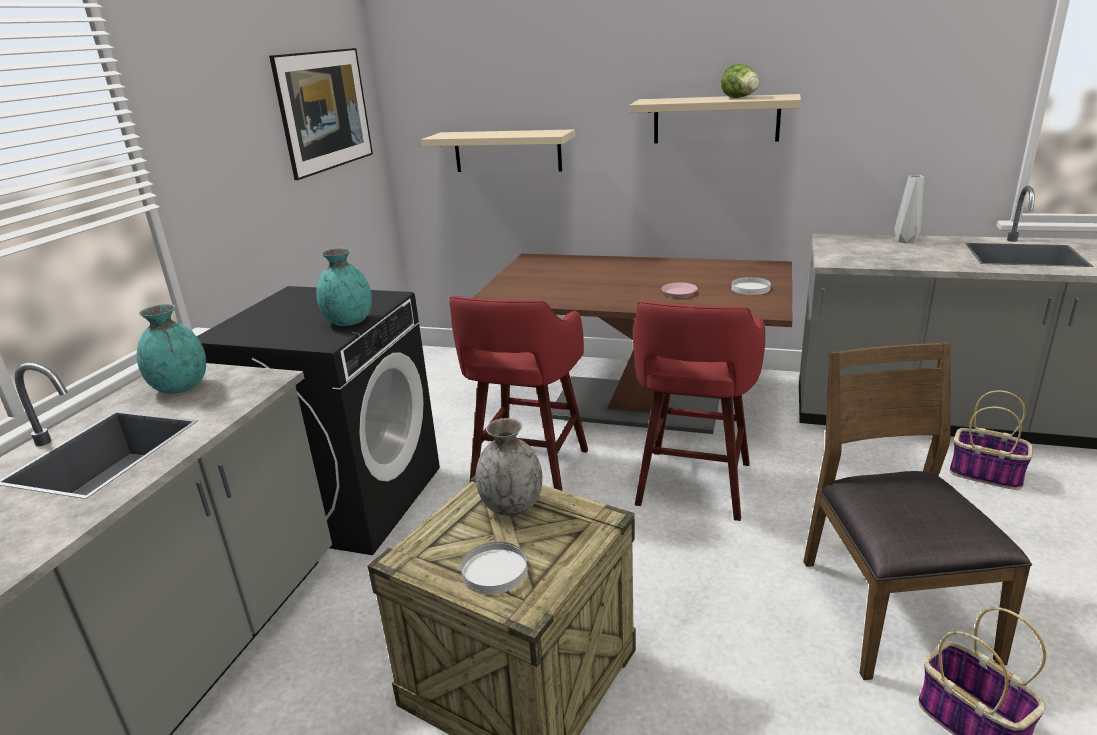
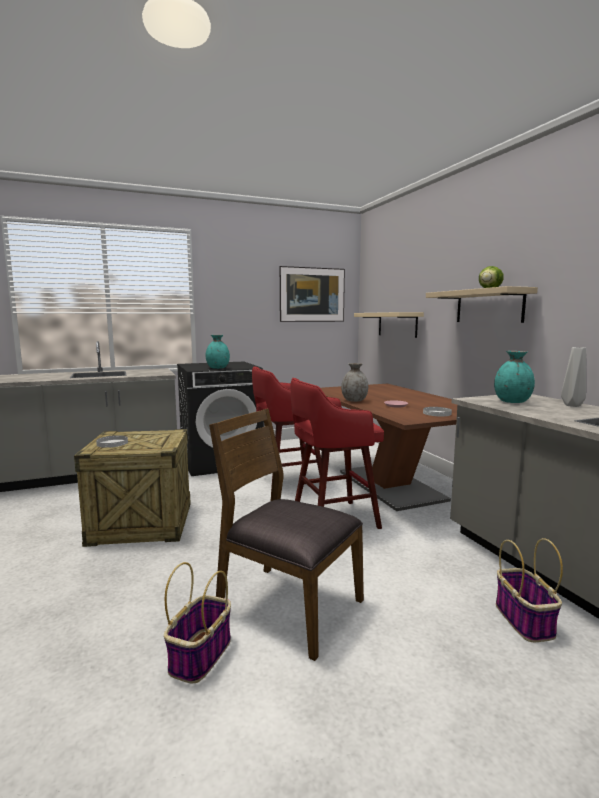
camera: 50 degrees right, 15 degrees down
turquoise vase [137,304,206,394] -> turquoise vase moved to [494,351,535,403]
grey vase [476,418,543,516] -> grey vase moved to [341,363,368,402]
brown chair [803,342,1032,680] -> brown chair turned 105 degrees counterclockwise [209,408,364,661]

